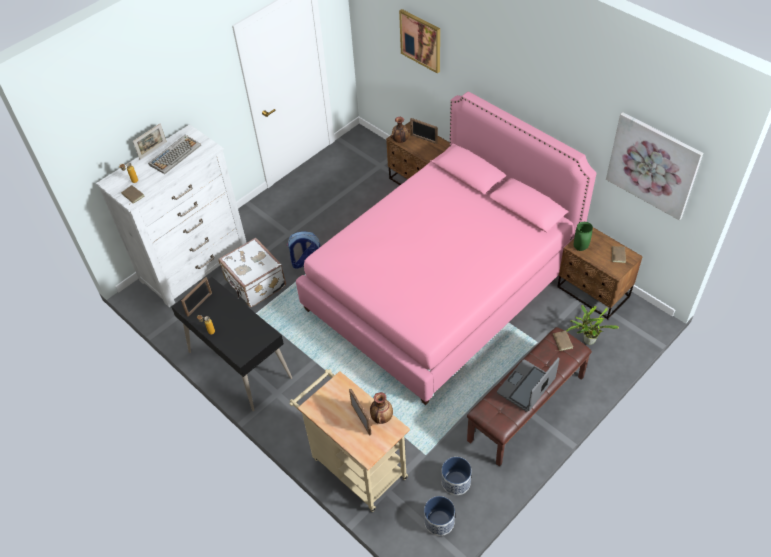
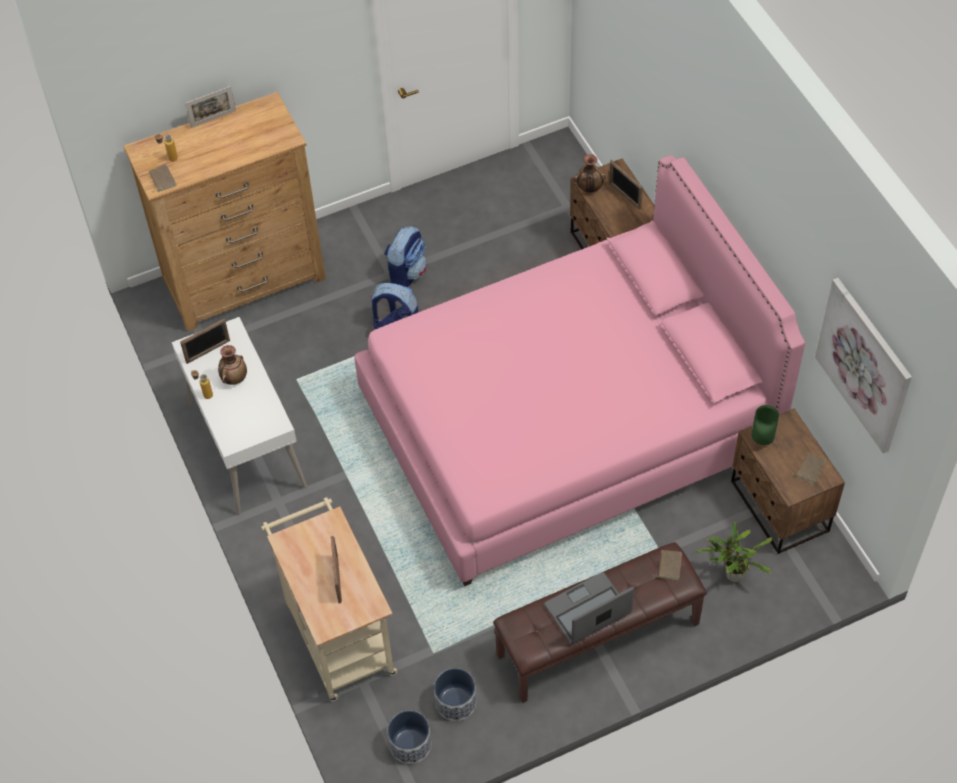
camera: 20 degrees right, 5 degrees up
white dresser [96,124,247,307] -> brown dresser [123,92,326,331]
keyboard [148,135,201,174] -> none
black desk [171,277,292,411] -> white desk [172,317,307,515]
white suitcase [219,238,286,307] -> none
vase [370,392,393,424] -> vase moved to [218,345,247,385]
picture [399,9,440,74] -> none
none -> backpack [384,226,427,287]

